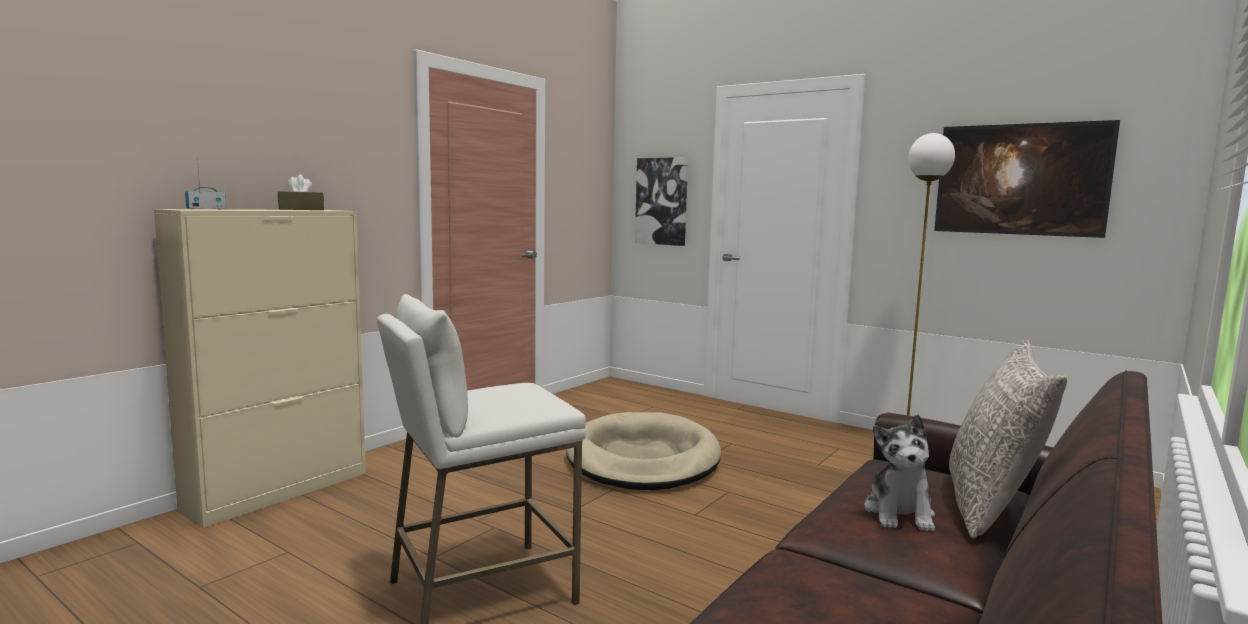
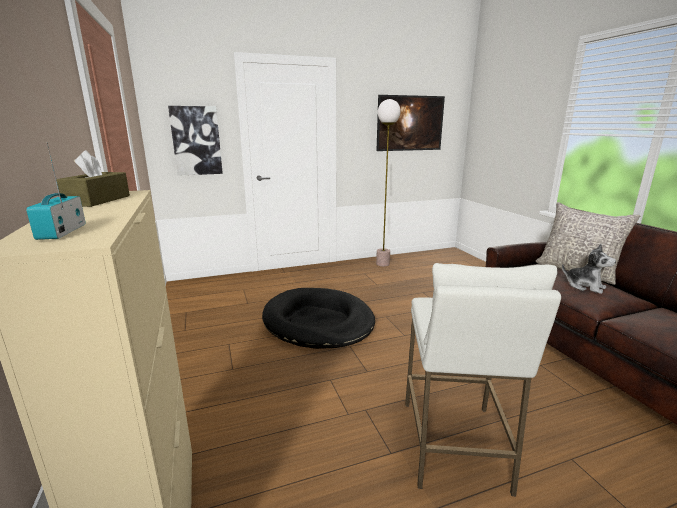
camera: 55 degrees left, 10 degrees up
beige dog bed [566,412,721,490] -> black dog bed [262,288,375,349]

